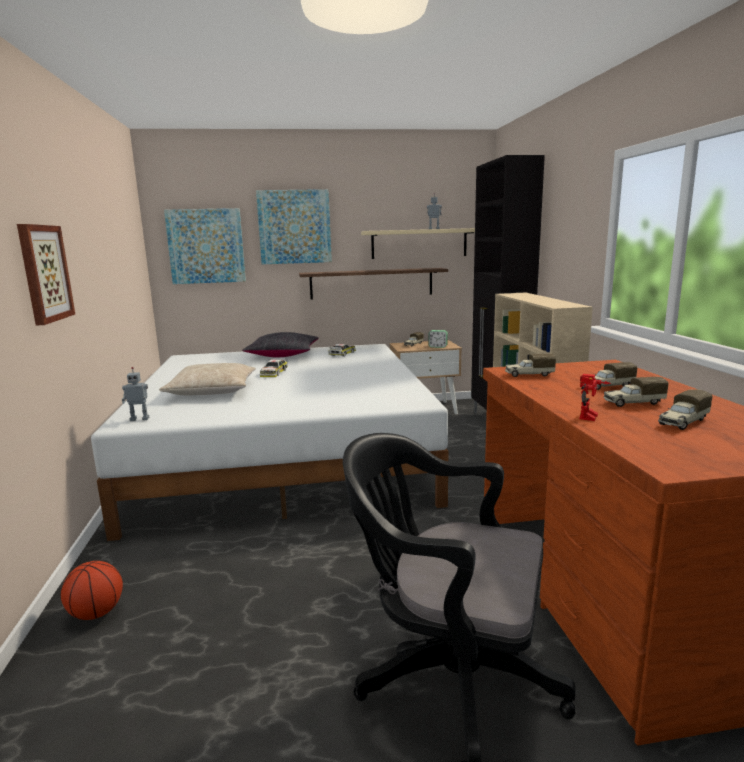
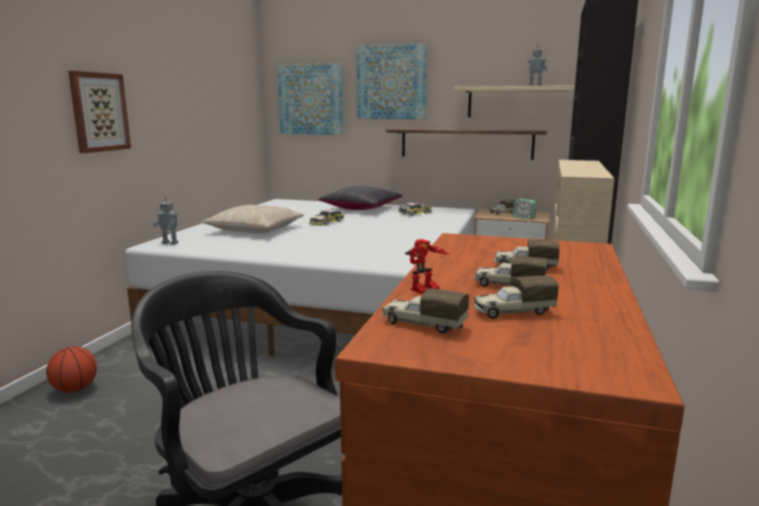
camera: 25 degrees right, 0 degrees up
toy truck [505,354,556,377] -> toy truck moved to [382,288,469,333]

